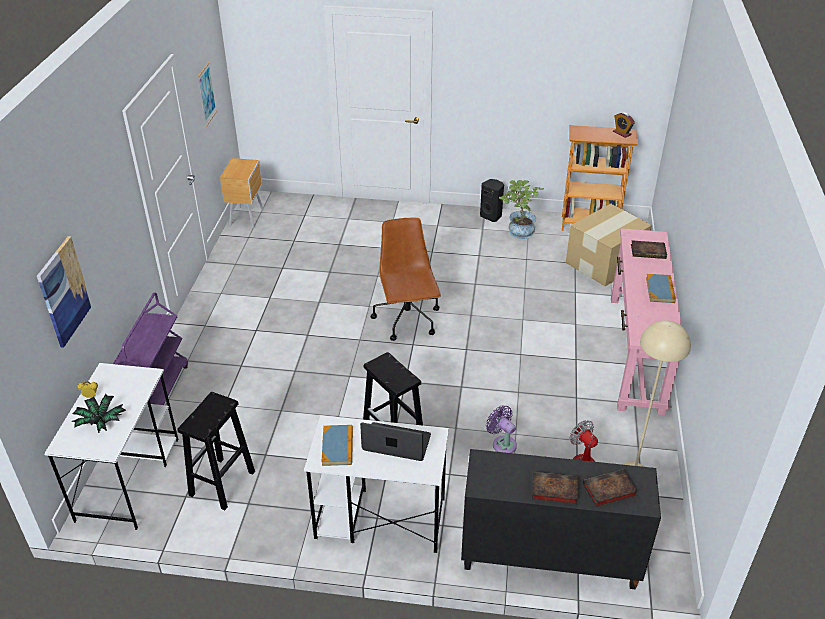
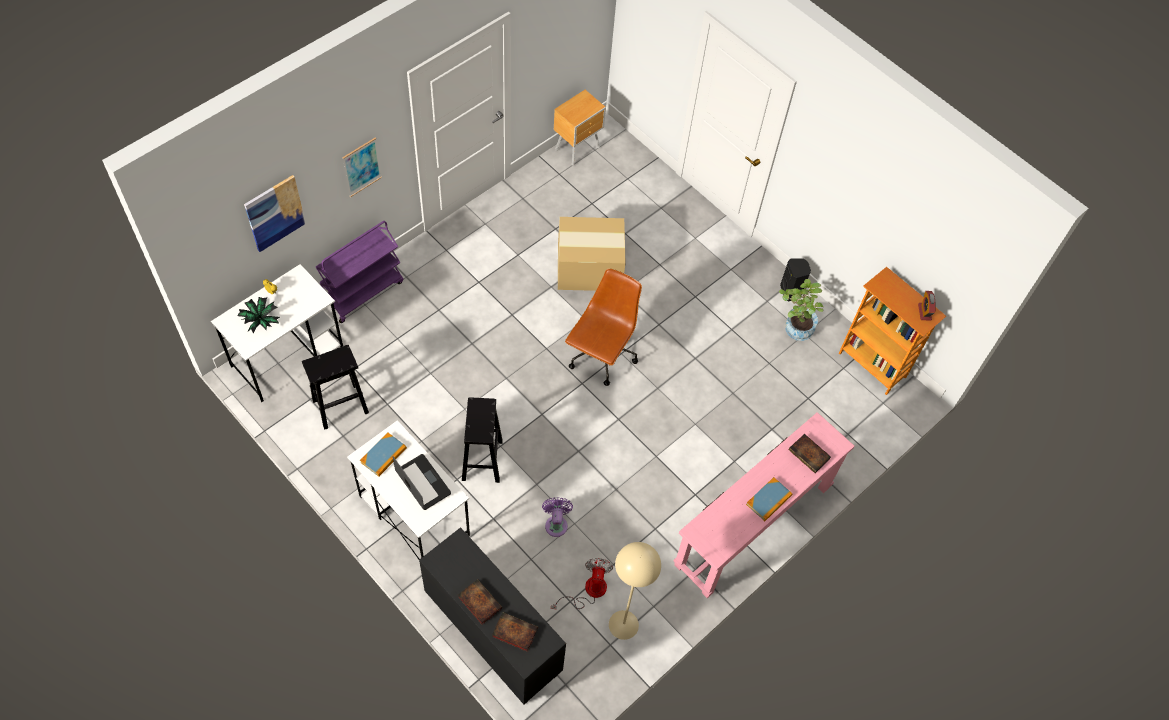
camera: 35 degrees right, 20 degrees up
picture [197,62,217,127] -> picture moved to [342,138,382,197]
cardboard box [566,204,652,286] -> cardboard box moved to [558,217,626,291]

